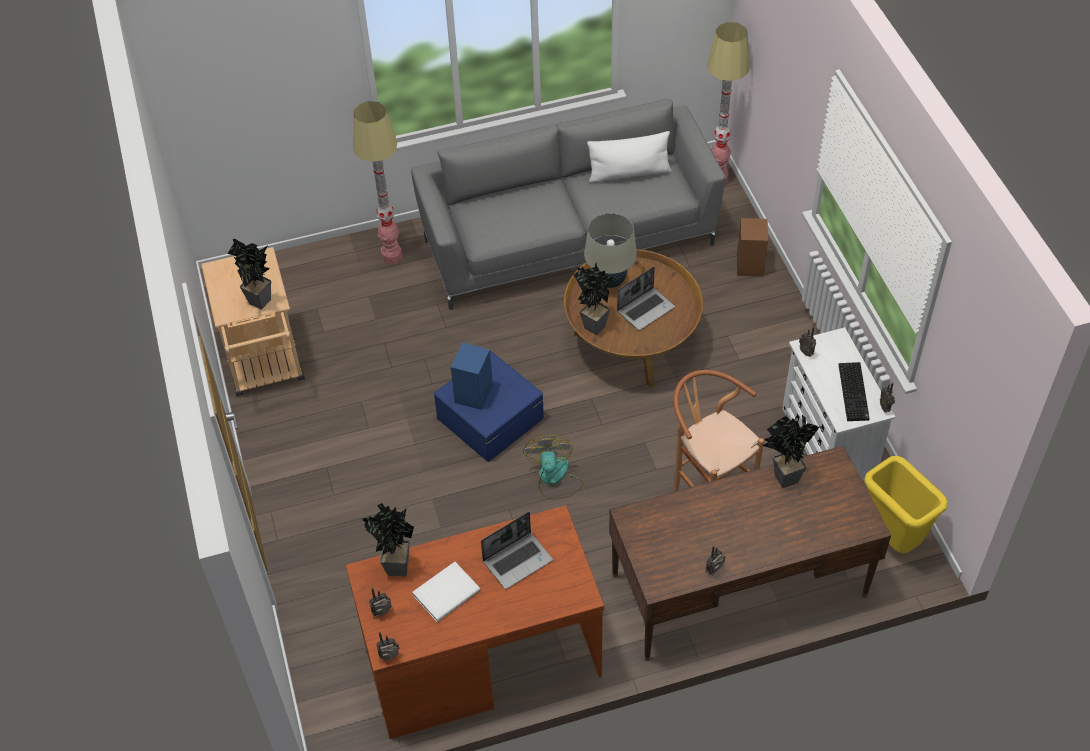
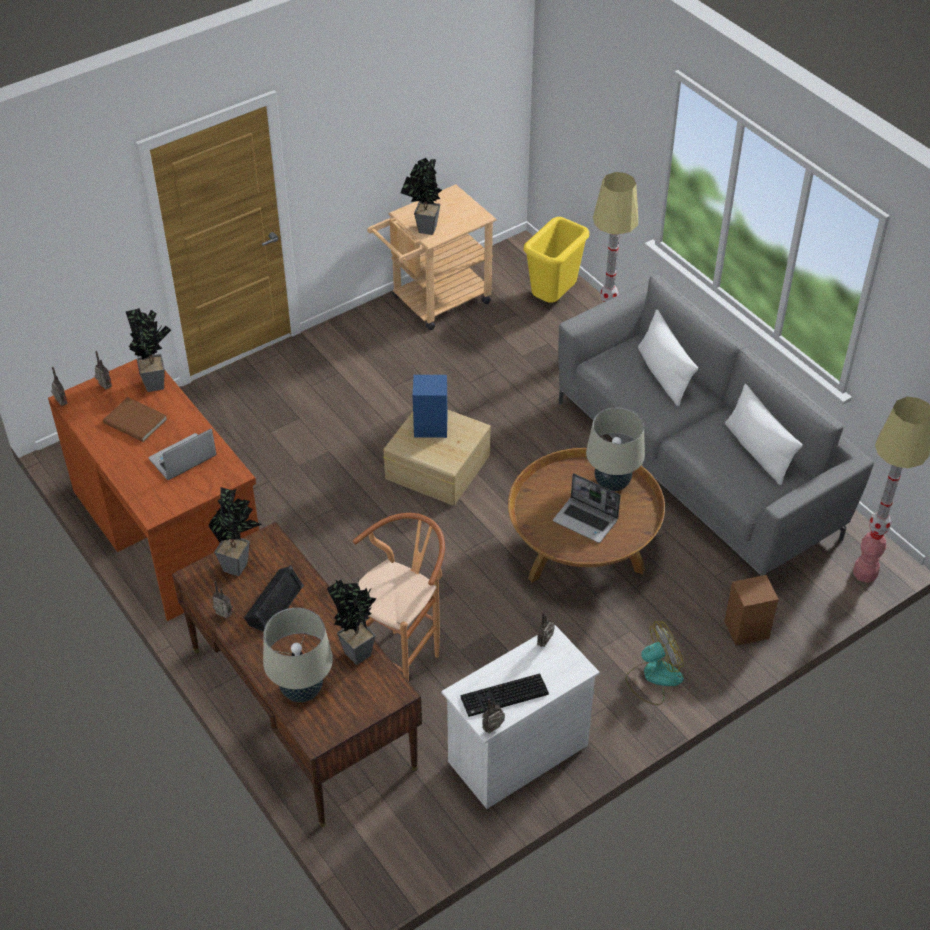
camera: 70 degrees right, 5 degrees down
white book [412,562,481,622] -> brown book [103,397,167,442]
blue storage box [434,351,544,462] -> beige storage box [384,409,490,506]
laptop [481,512,553,589] -> laptop turned 105 degrees clockwise [149,429,216,480]
fan [523,435,584,500] -> fan moved to [625,621,684,705]
potted plant [574,262,613,335] -> potted plant moved to [208,487,262,576]
yellow trash can [864,456,948,553] -> yellow trash can moved to [524,217,589,303]
none -> black speaker [244,565,304,632]
none -> beige table lamp [263,608,333,702]
none -> white pillow [638,310,698,406]

